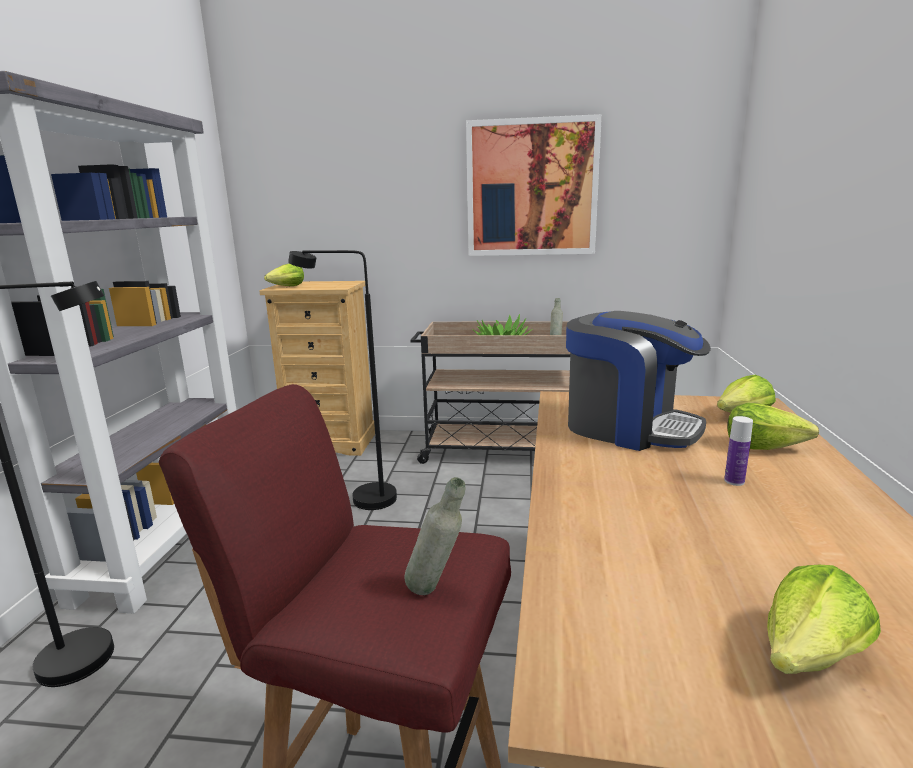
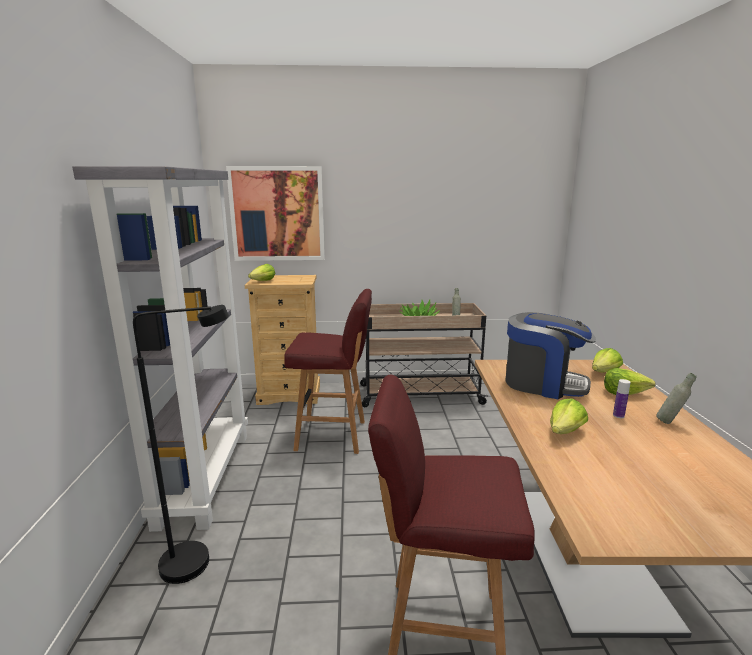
camera: 10 degrees left, 0 degrees up
black floor lamp [288,250,397,510] -> red stool [284,289,372,454]
grey bottle [404,477,465,595] -> grey bottle moved to [656,373,697,424]
picture [466,114,602,256] -> picture moved to [226,166,325,261]
lettuce [767,565,881,674] -> lettuce moved to [550,399,588,434]

